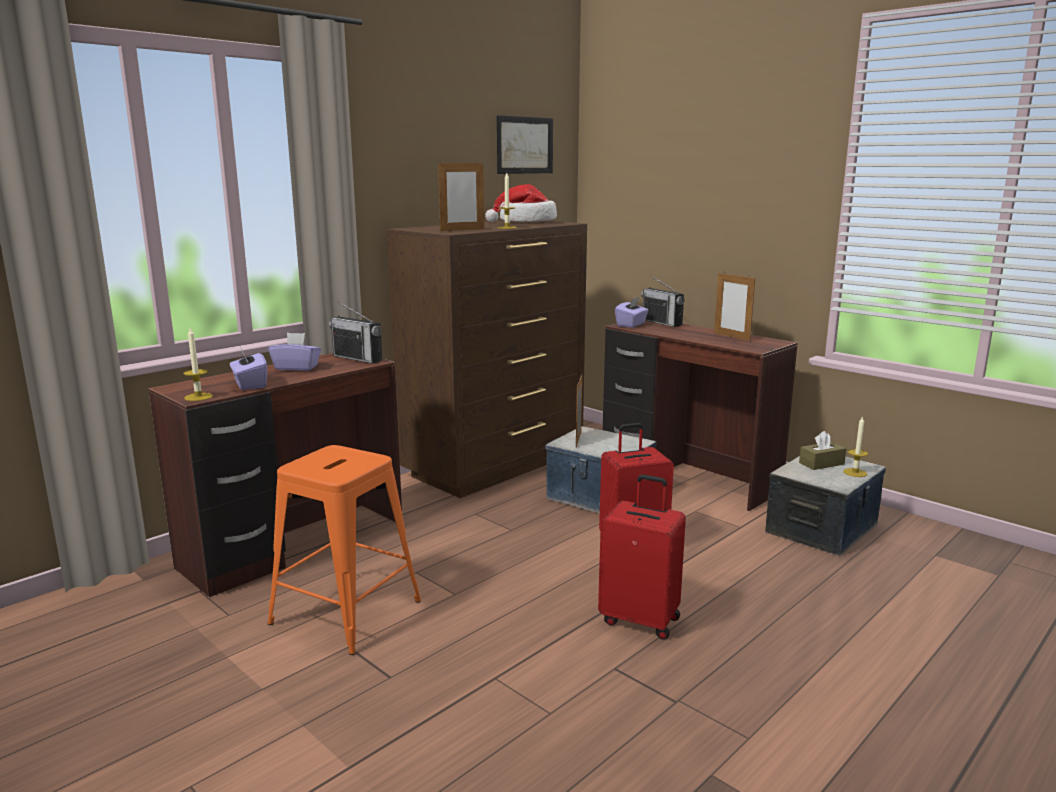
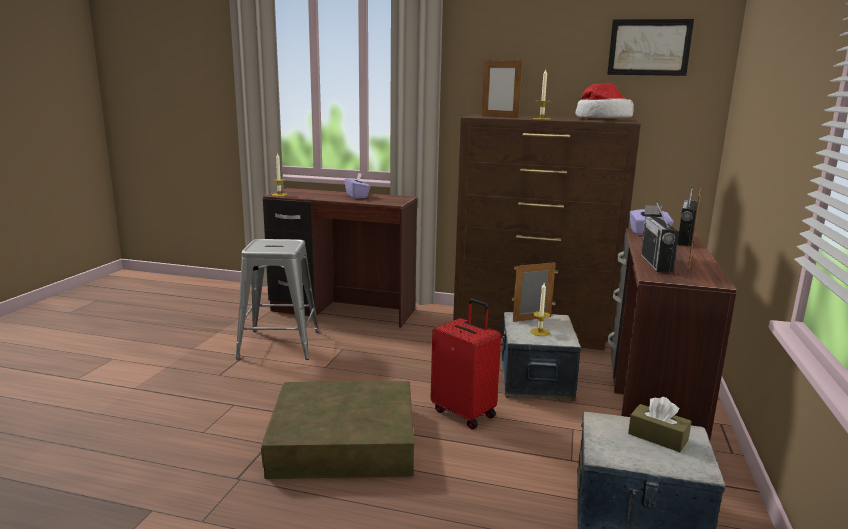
camera: 60 degrees right, 0 degrees up
purple tissue box [230,349,267,390] -> none
orange stool [267,445,421,655] -> grey stool [236,239,319,360]
radio [329,302,382,364] -> radio moved to [641,201,679,273]
red suitcase [598,474,686,640] -> brown storage box [261,381,415,479]
candle [844,416,868,477] -> candle moved to [530,283,550,336]

